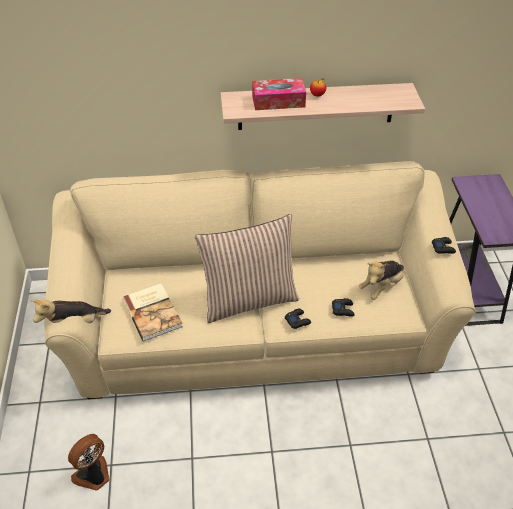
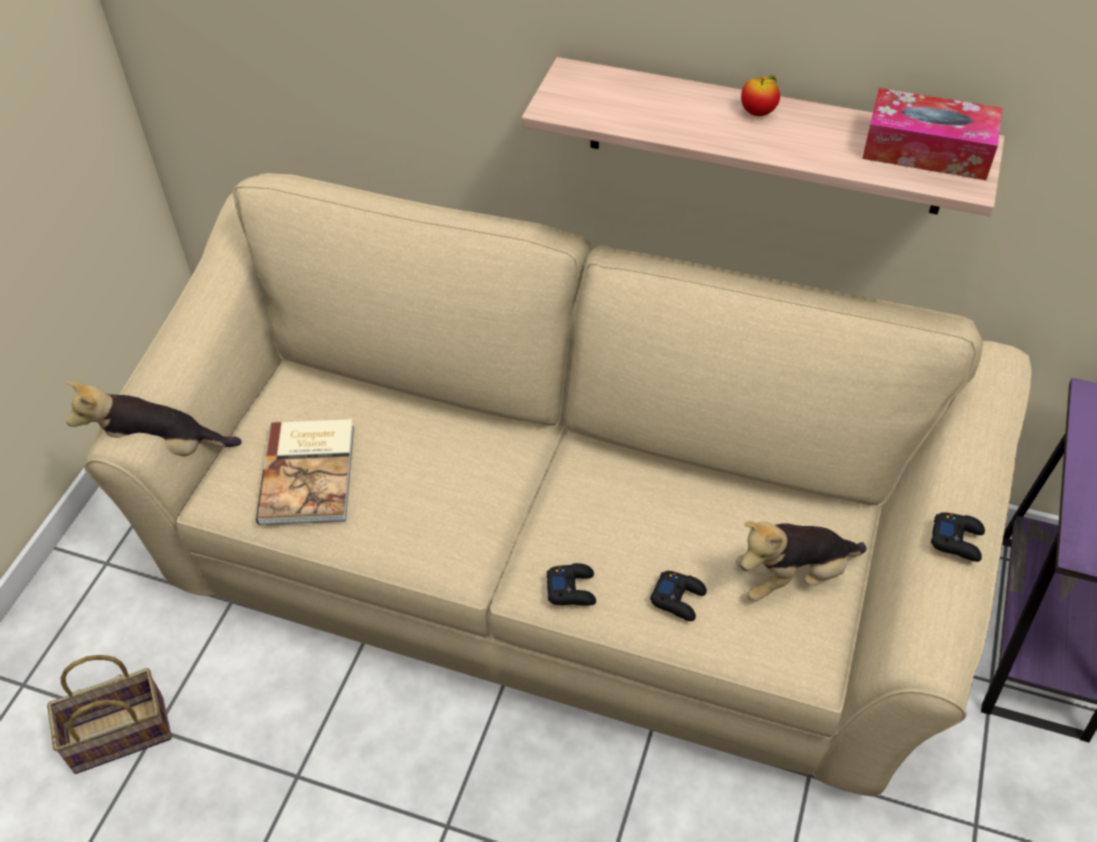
camera: 25 degrees right, 5 degrees up
fan [68,434,110,491] -> basket [47,655,172,774]
pillow [195,214,299,323] -> none
tissue box [252,78,306,110] -> tissue box moved to [862,88,1002,180]

